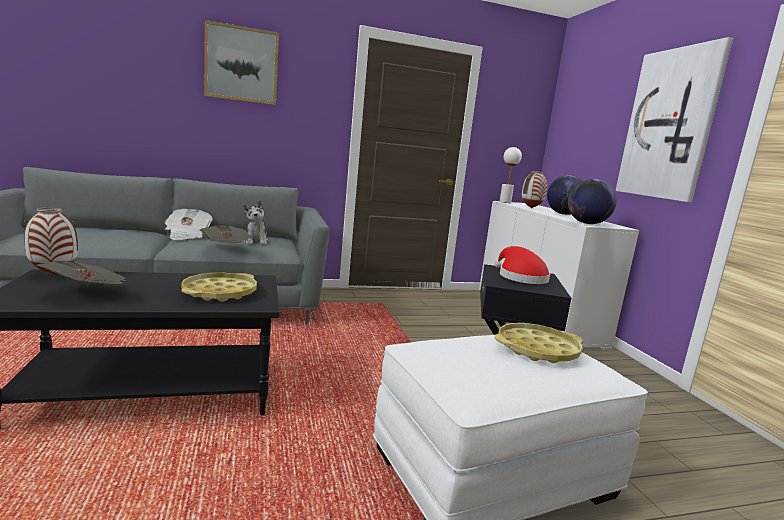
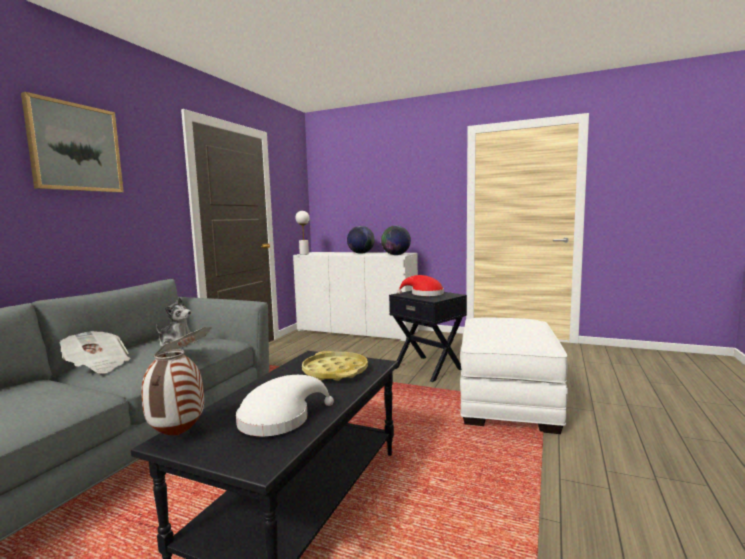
camera: 50 degrees left, 5 degrees down
newspaper [37,261,126,284] -> white hat [236,375,334,436]
yellow tray [495,323,583,363] -> none
vase [522,171,547,208] -> none
picture [616,37,733,202] -> none

